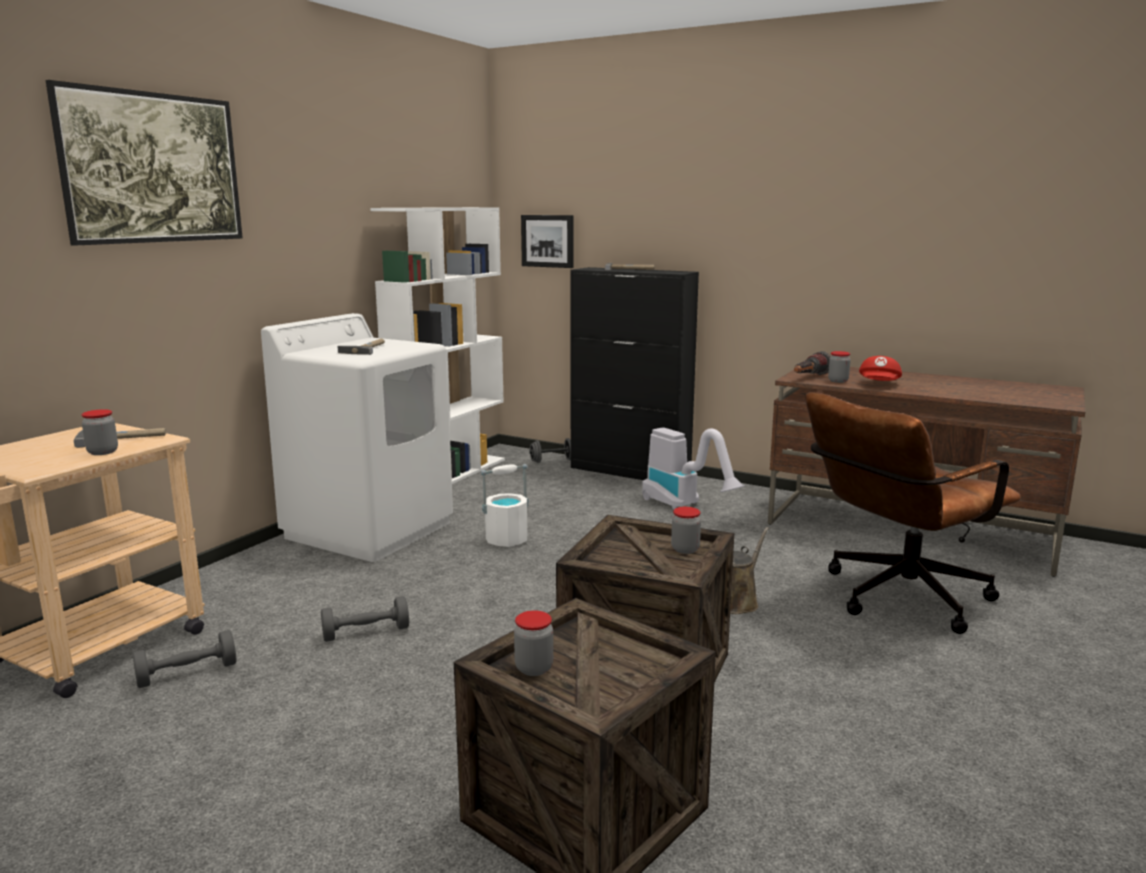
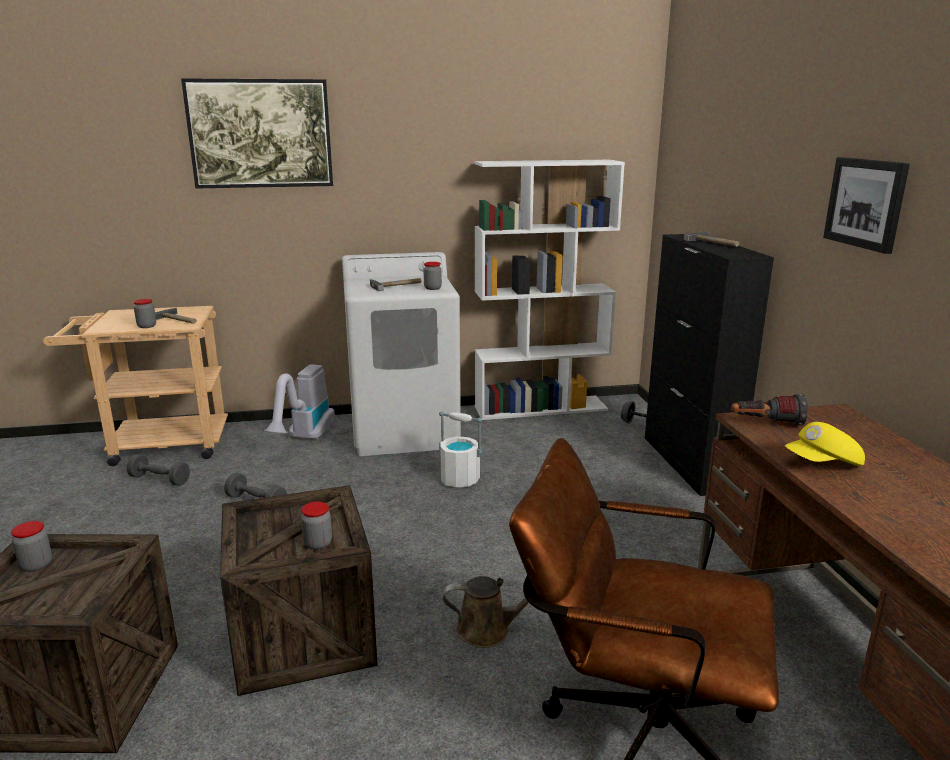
camera: 50 degrees right, 5 degrees up
picture [521,215,573,268] -> picture moved to [823,157,910,254]
vacuum cleaner [642,428,745,509] -> vacuum cleaner moved to [264,364,335,440]
jar [828,351,851,383] -> jar moved to [423,262,442,290]
red cap [859,356,902,381] -> yellow cap [785,422,865,466]

